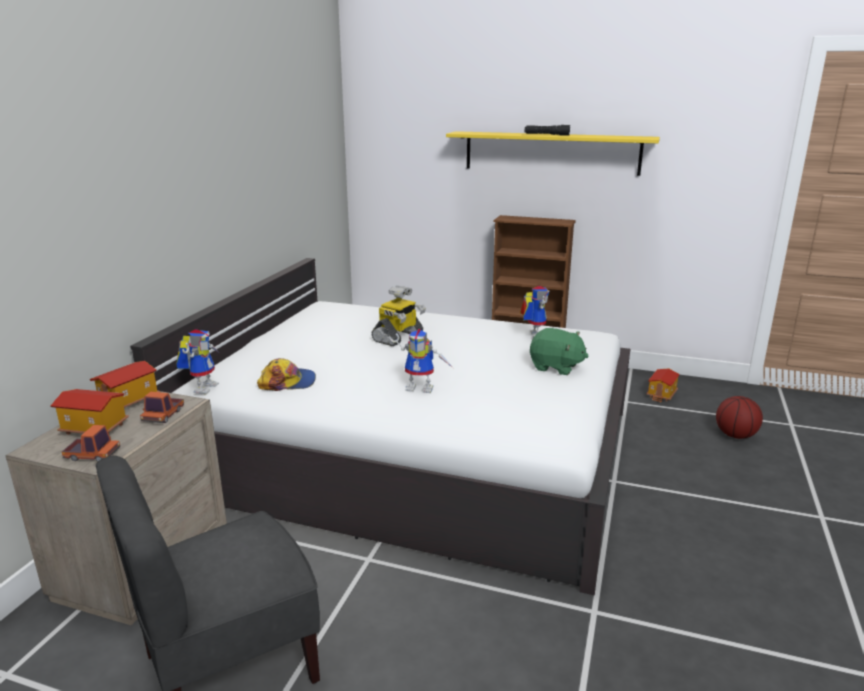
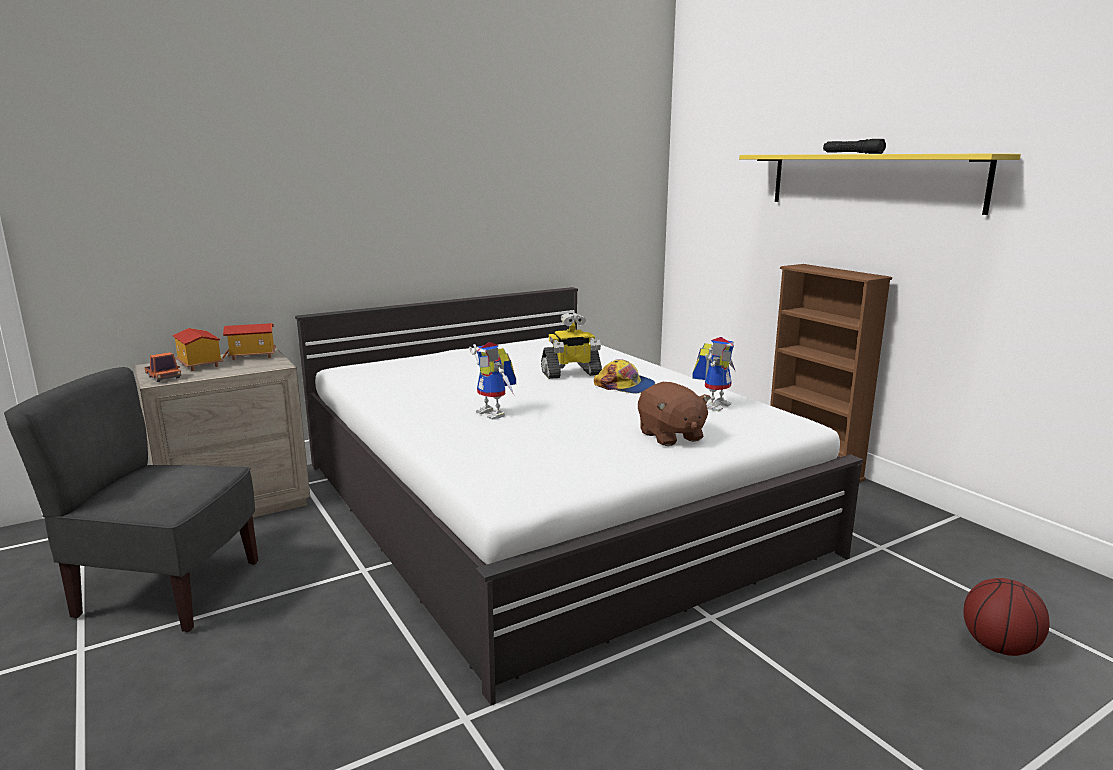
camera: 40 degrees right, 5 degrees down
toy truck [140,392,184,423] -> none
toy robot [176,329,219,394] -> none
cap [257,358,316,391] -> cap moved to [594,359,655,394]
green plush toy [530,328,589,375] -> brown plush toy [638,382,711,446]
toy house [646,368,680,402] -> none

